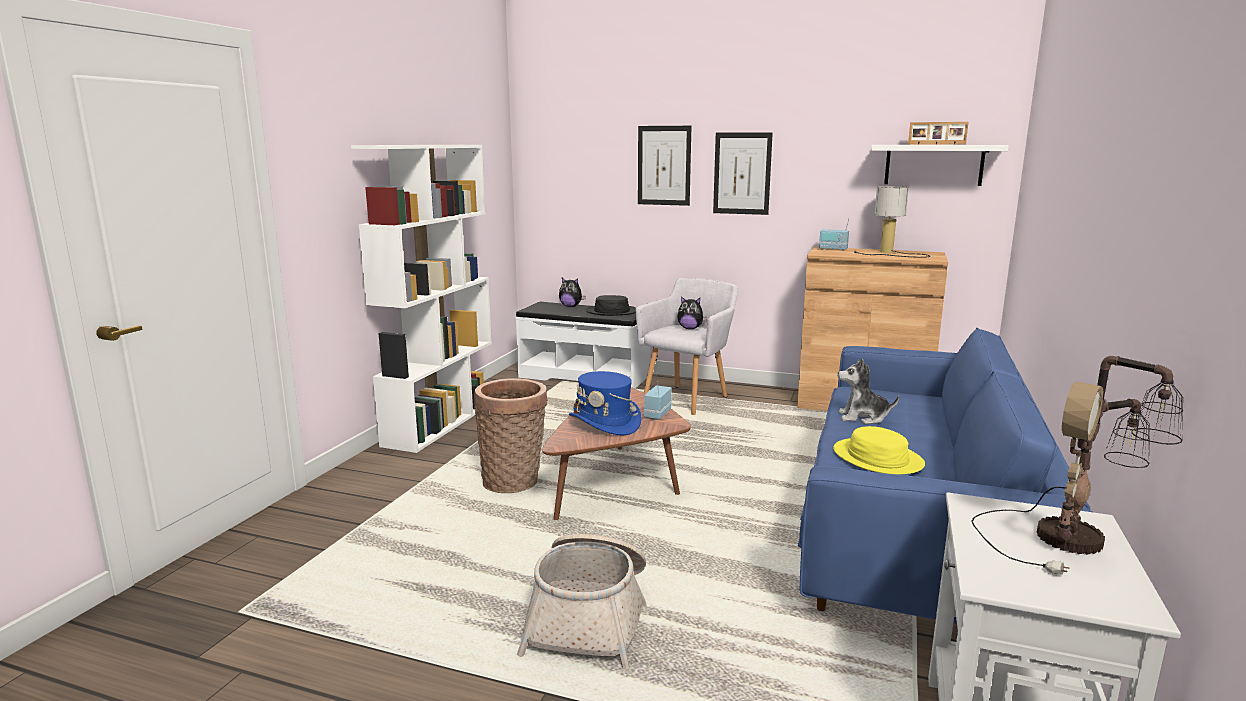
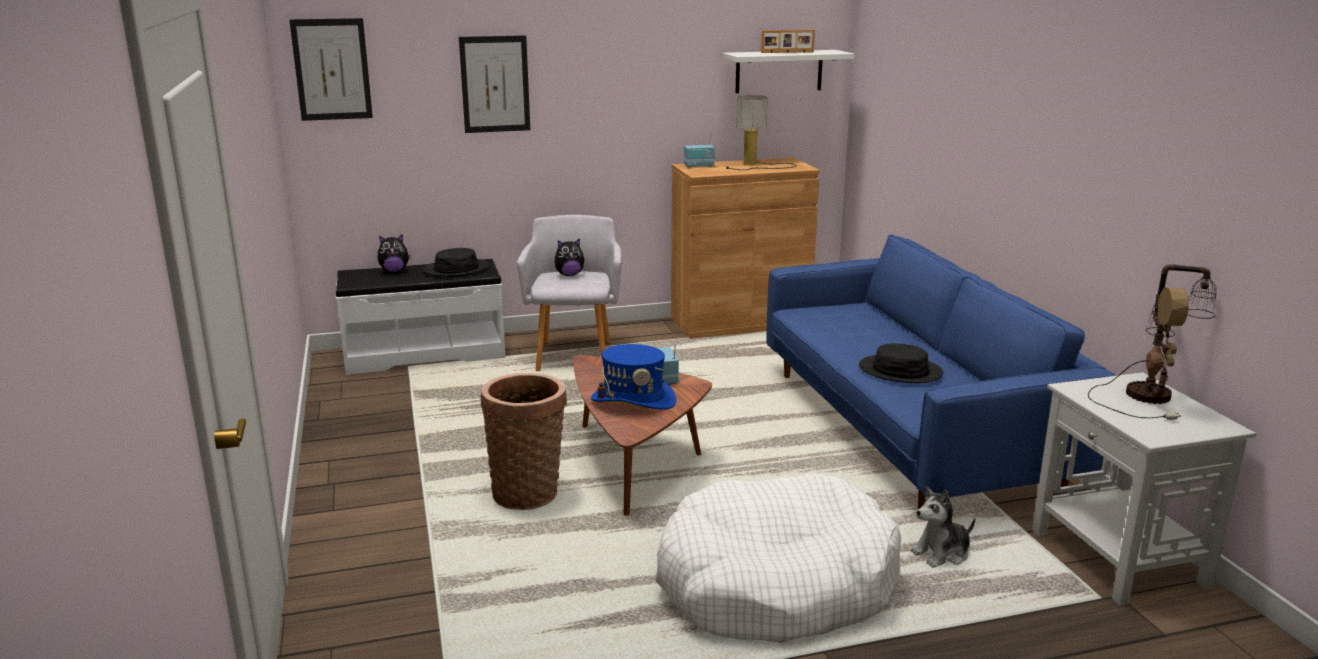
camera: 35 degrees left, 5 degrees up
white bookcase [351,145,492,453] -> none
basket [517,534,646,670] -> white dog bed [656,473,901,643]
picture [713,132,773,215] -> picture moved to [289,18,373,121]
yellow hat [833,426,925,474] -> black hat [859,343,943,383]
plush toy [838,358,899,424] -> plush toy moved to [910,487,975,568]

